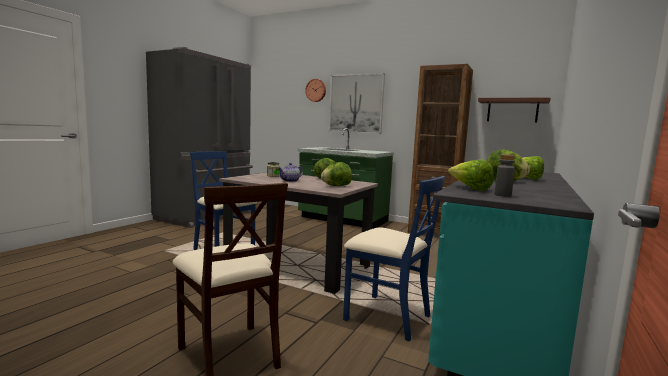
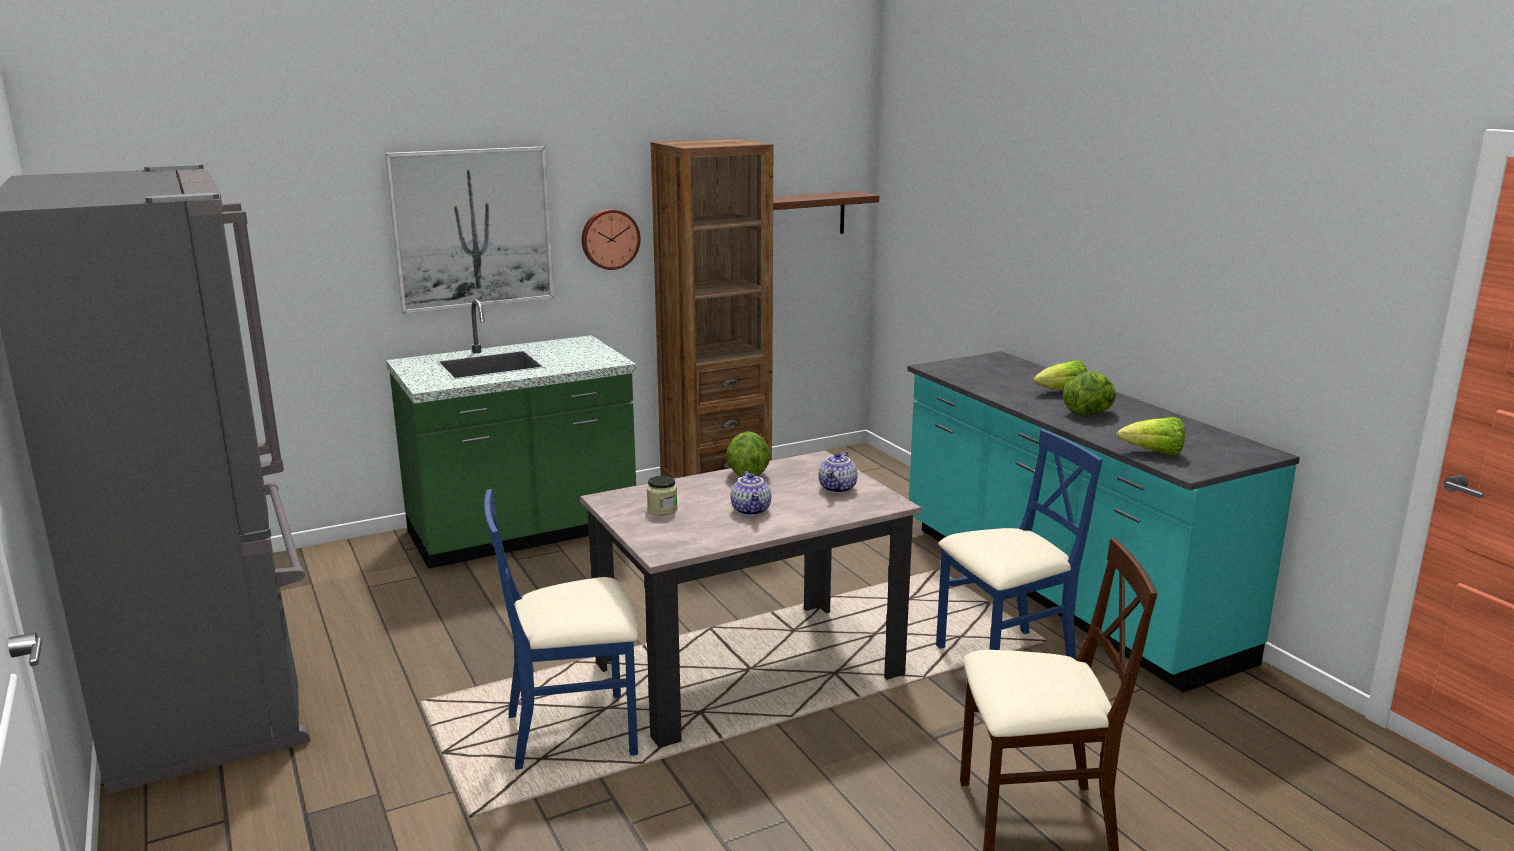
camera: 55 degrees left, 10 degrees up
wall clock [305,79,326,102] -> wall clock moved to [582,209,640,270]
lettuce [321,162,352,186] -> teapot [819,451,858,493]
grey bottle [495,154,515,197] -> none

